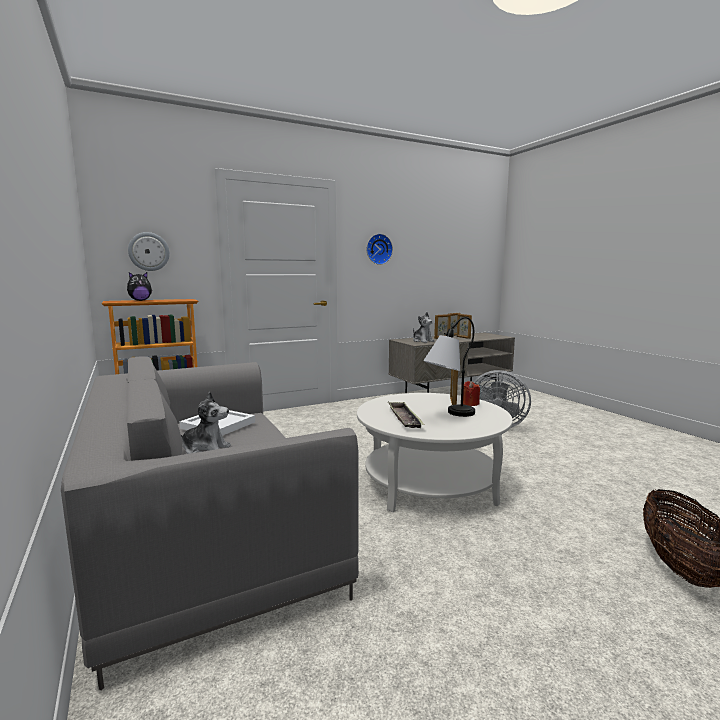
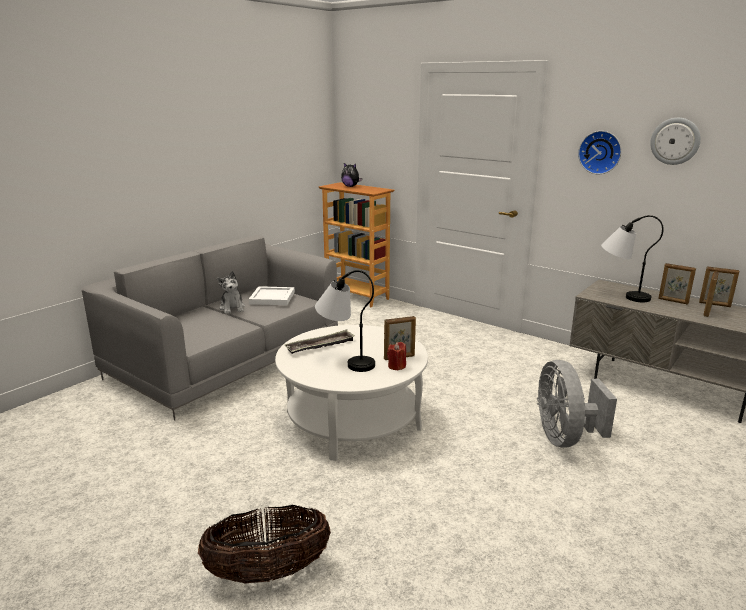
camera: 65 degrees right, 10 degrees up
wall clock [128,232,170,271] -> wall clock moved to [650,118,701,165]
plush toy [413,312,434,343] -> table lamp [601,215,664,302]

